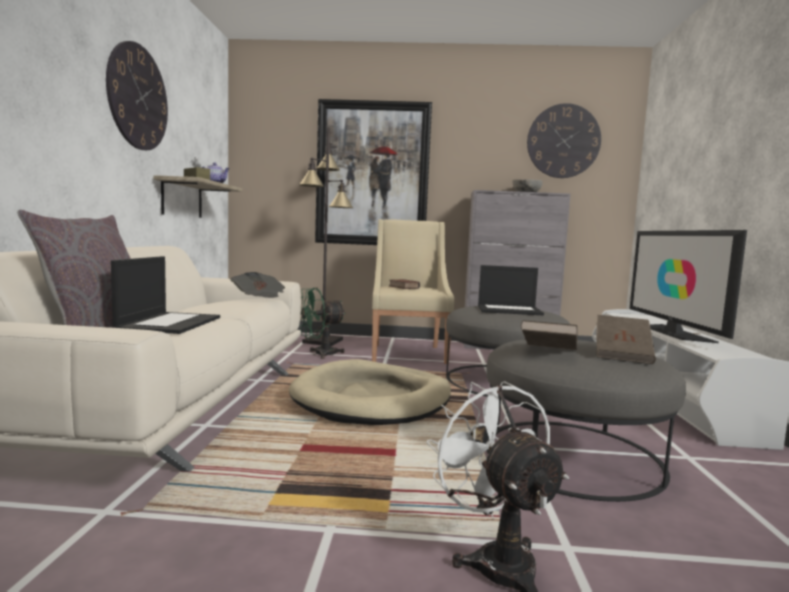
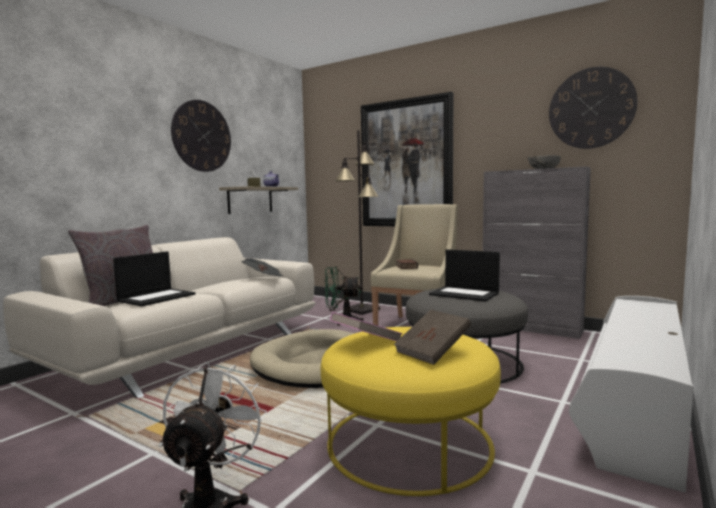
camera: 30 degrees right, 0 degrees up
grey ottoman [486,339,686,502] -> yellow ottoman [321,327,501,496]
brown book [521,320,578,350] -> pink book [330,312,403,341]
television [630,230,747,343] -> none

